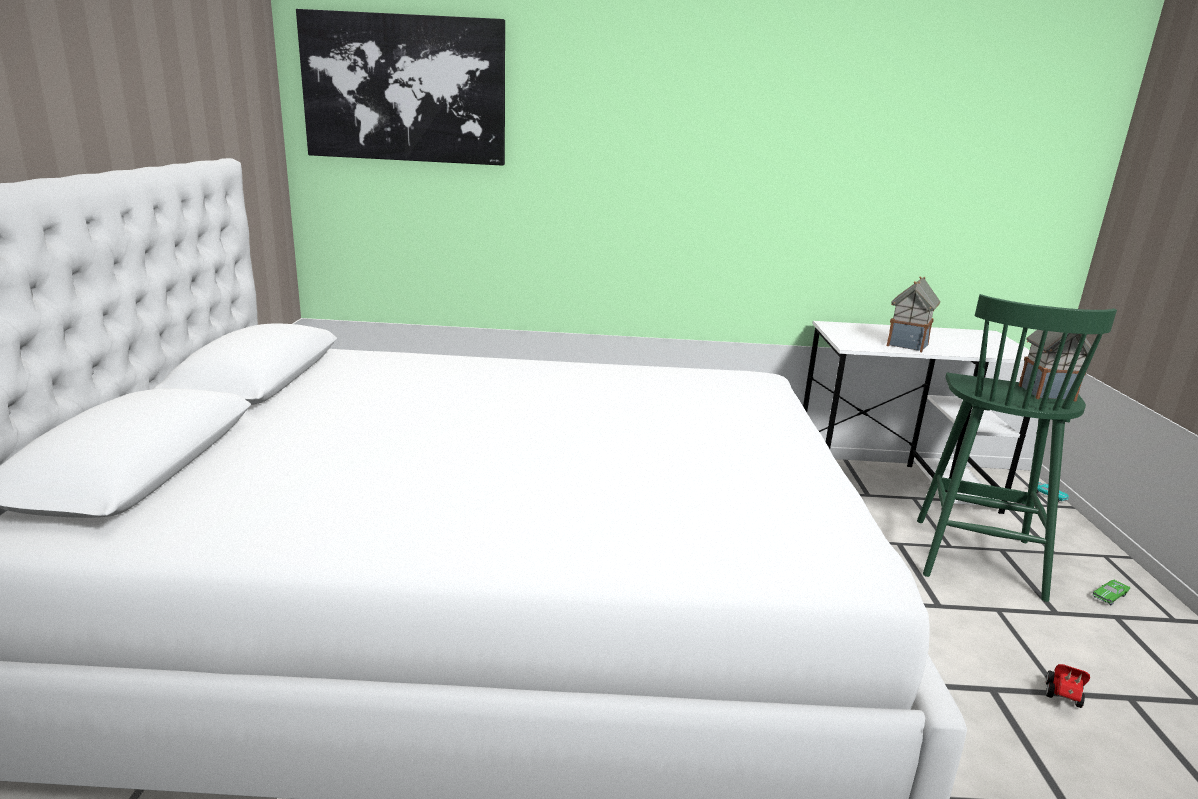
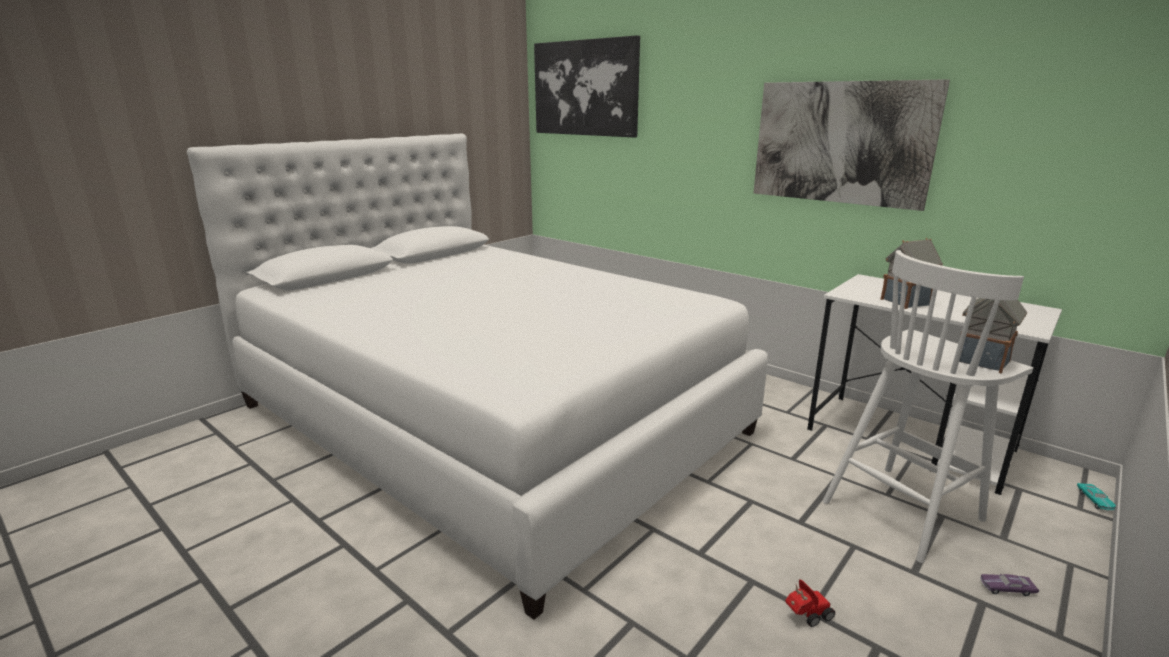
camera: 40 degrees right, 0 degrees up
green stool [917,294,1117,602] -> white stool [823,250,1033,563]
green toy car [1093,580,1130,605] -> purple toy car [980,574,1039,596]
none -> picture [754,79,950,211]

